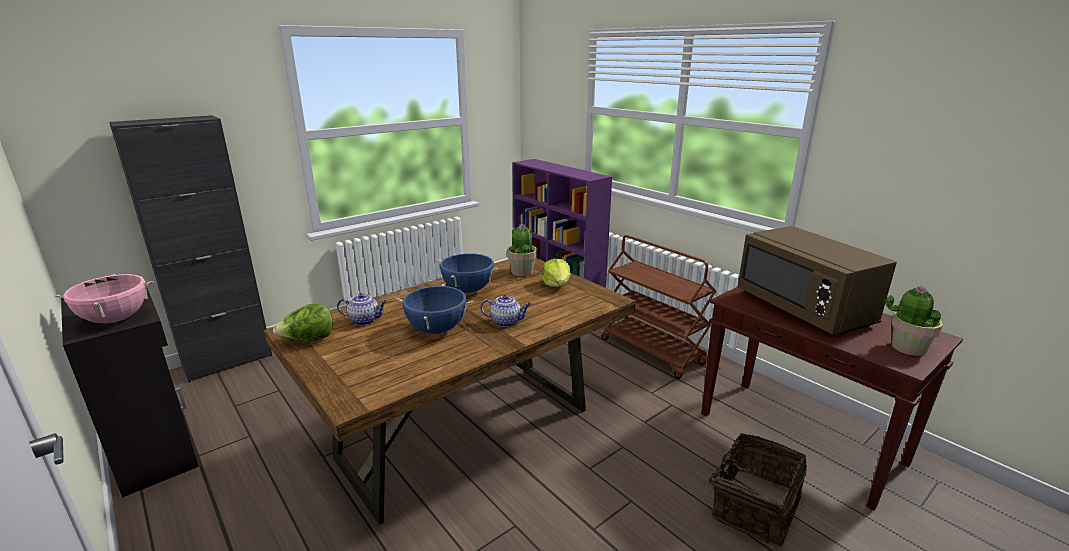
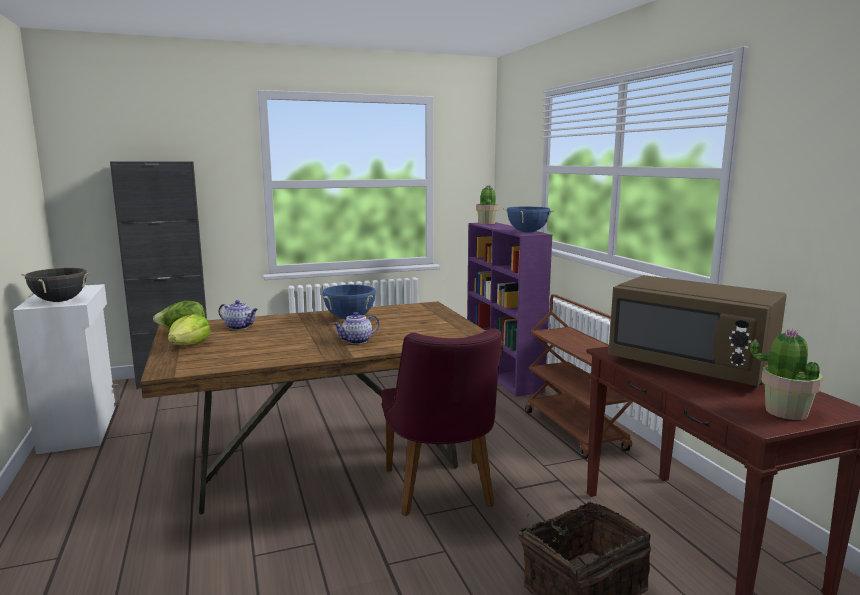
camera: 20 degrees right, 10 degrees down
pink cooking pot [54,274,154,323] -> black cooking pot [21,268,91,302]
black cabinet [61,284,199,498] -> white cabinet [13,284,121,454]
blue cooking pot [396,284,474,334] -> blue cooking pot moved to [503,206,555,233]
teapot [480,295,531,327] -> teapot turned 120 degrees clockwise [333,312,379,344]
potted plant [507,224,537,277] -> potted plant moved to [476,185,499,224]
lettuce [541,258,571,287] -> lettuce moved to [168,314,211,345]
brown microwave [738,226,897,335] -> brown microwave turned 45 degrees counterclockwise [608,275,787,387]
none -> purple chair [381,328,502,516]

